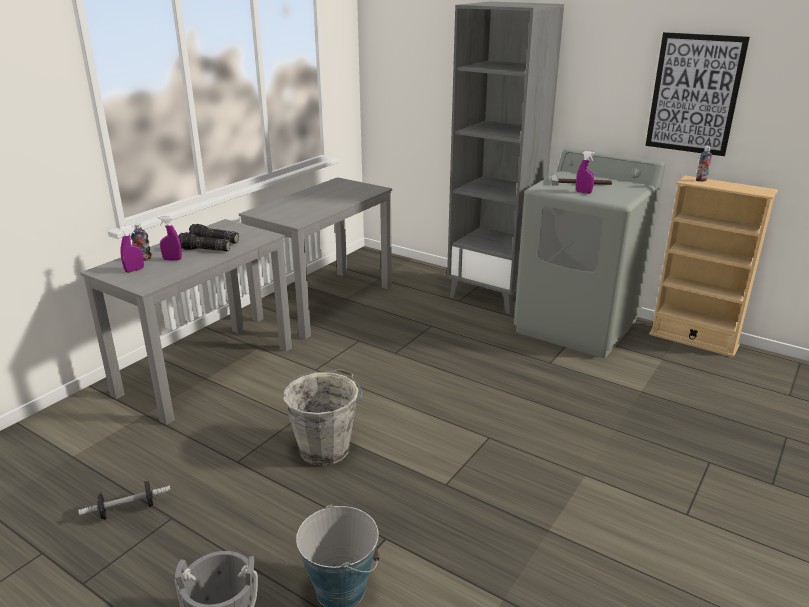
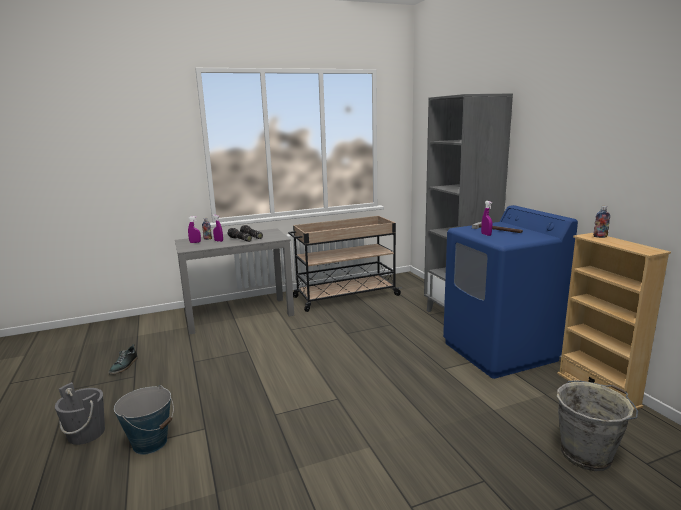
camera: 35 degrees right, 10 degrees down
dumbbell [78,481,171,520] -> shoe [109,344,138,375]
grey desk [239,177,393,339] -> beige cart [288,216,402,312]
grey bucket [284,369,362,466] -> grey bucket moved to [557,380,638,471]
grey washing machine [514,148,665,358] -> blue washing machine [443,205,578,379]
picture [645,32,750,156] -> none

